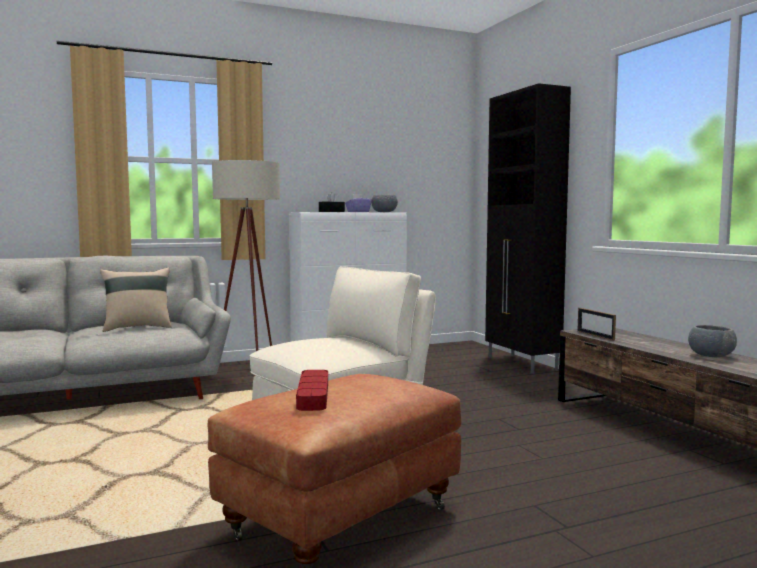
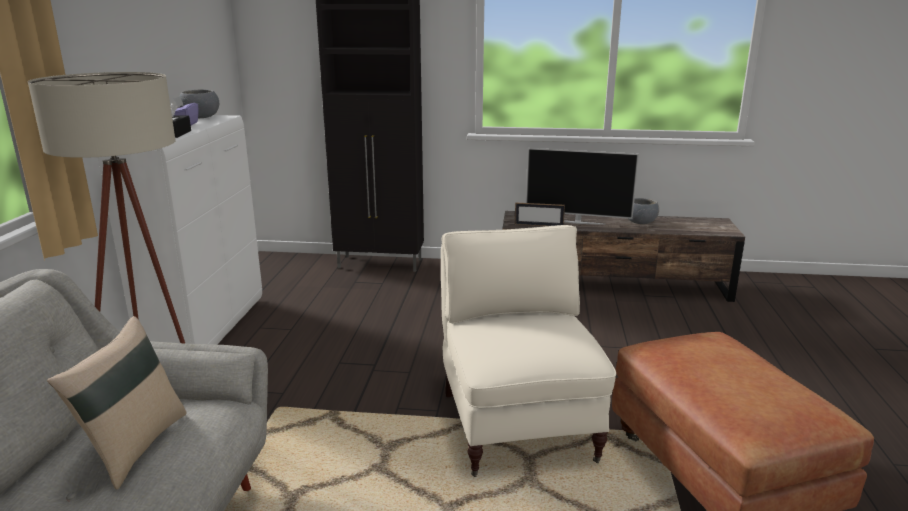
camera: 60 degrees left, 15 degrees up
red tray [296,370,328,411] -> none
none -> television [526,148,639,225]

